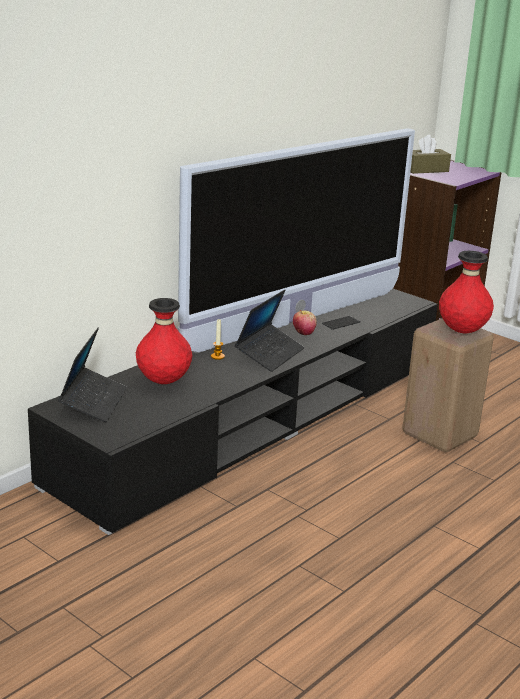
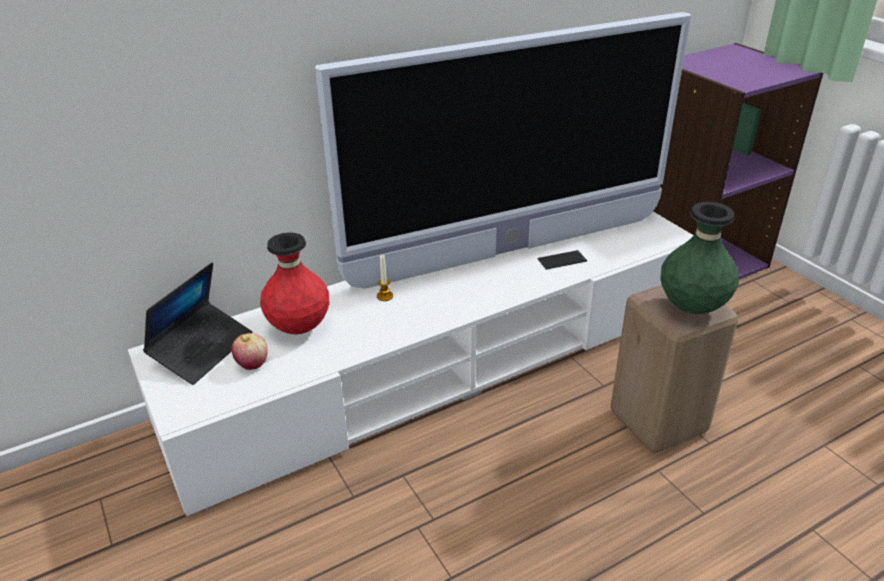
camera: 20 degrees right, 10 degrees up
black tv stand [28,289,438,535] -> white tv stand [128,212,693,516]
laptop [235,290,304,372] -> none
apple [293,310,317,335] -> apple moved to [232,333,267,370]
brown tissue box [410,134,451,174] -> none
red vase [439,251,494,333] -> green vase [661,202,739,314]

